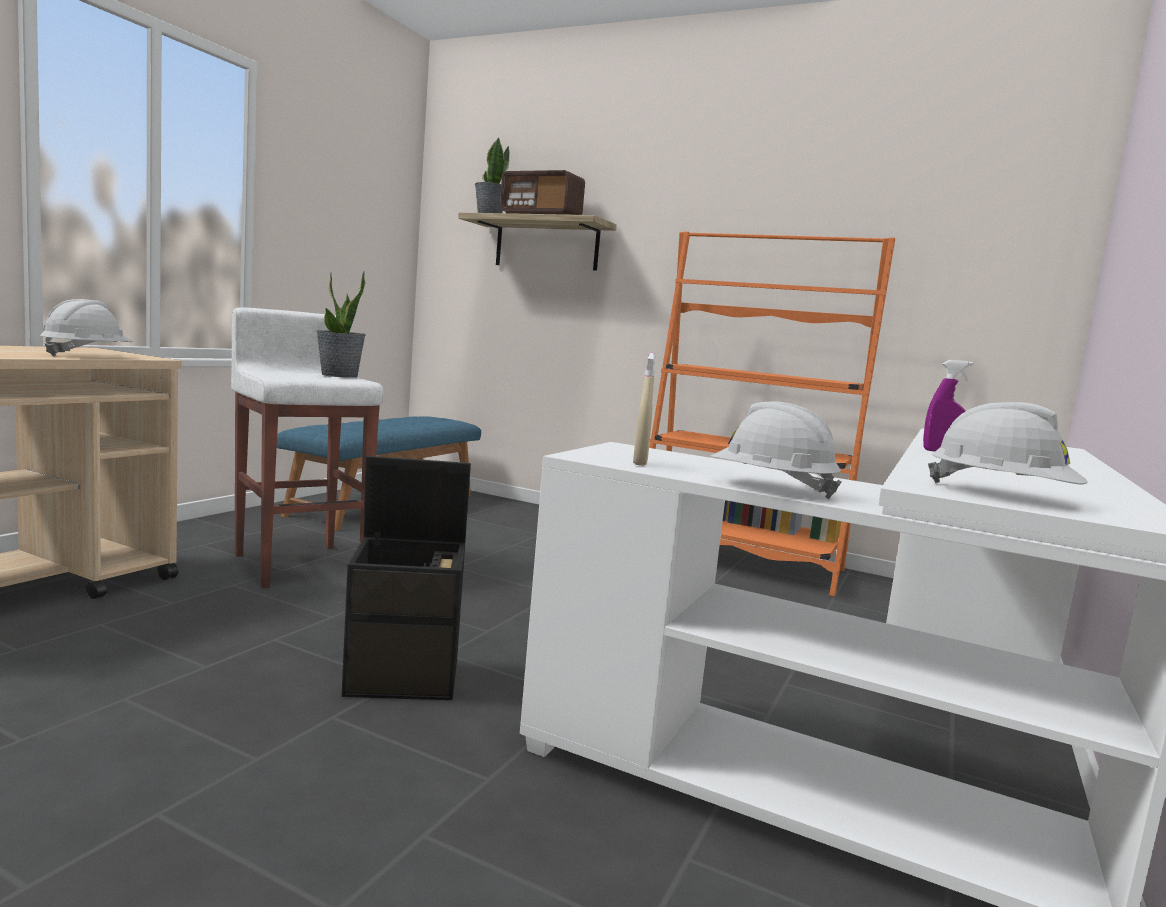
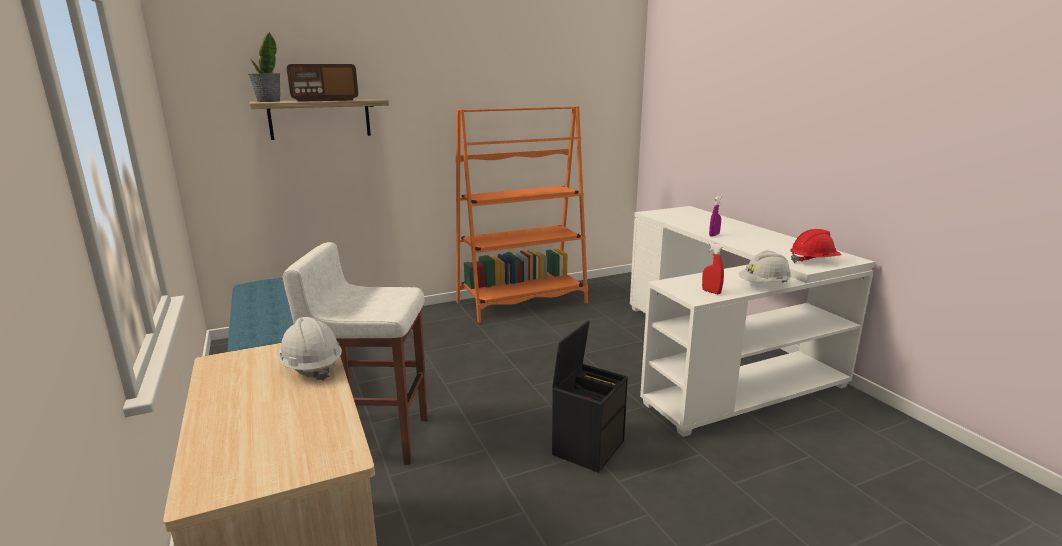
camera: 50 degrees left, 10 degrees up
potted plant [316,271,366,378] -> none
beige spray bottle [633,353,655,466] -> red spray bottle [702,242,724,294]
white hard hat [928,402,1087,484] -> red hard hat [790,229,842,263]

